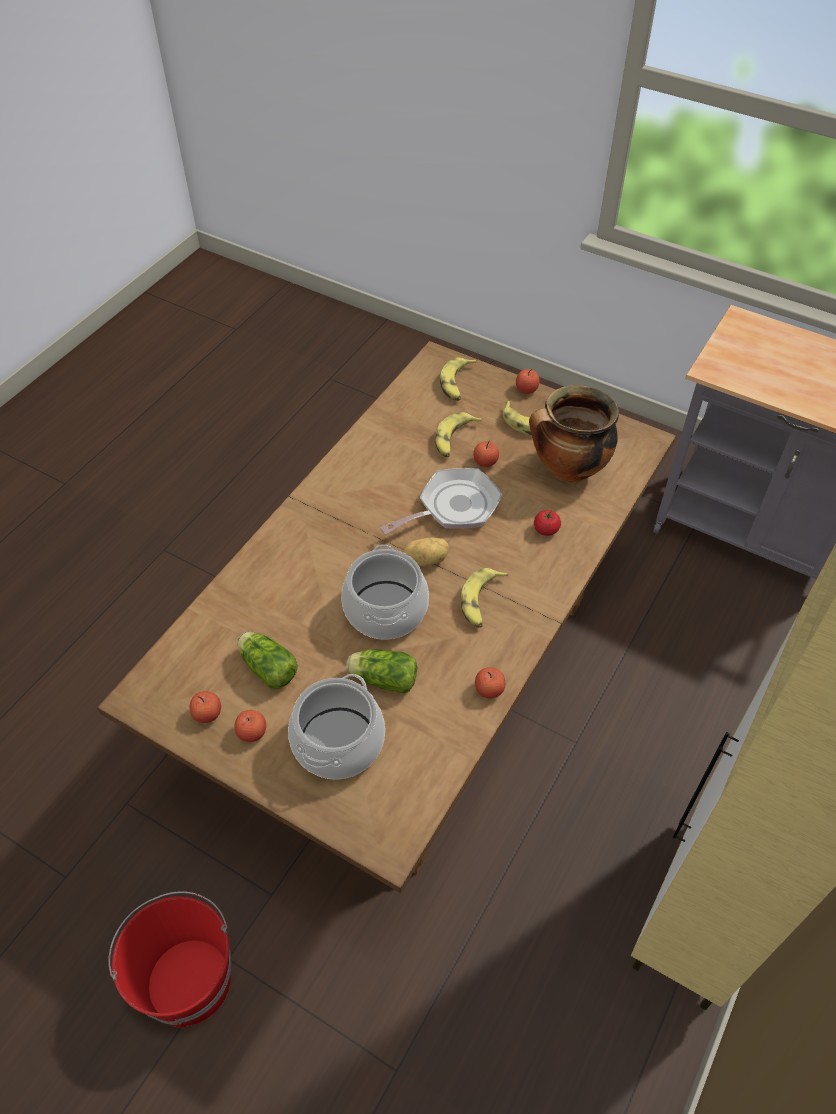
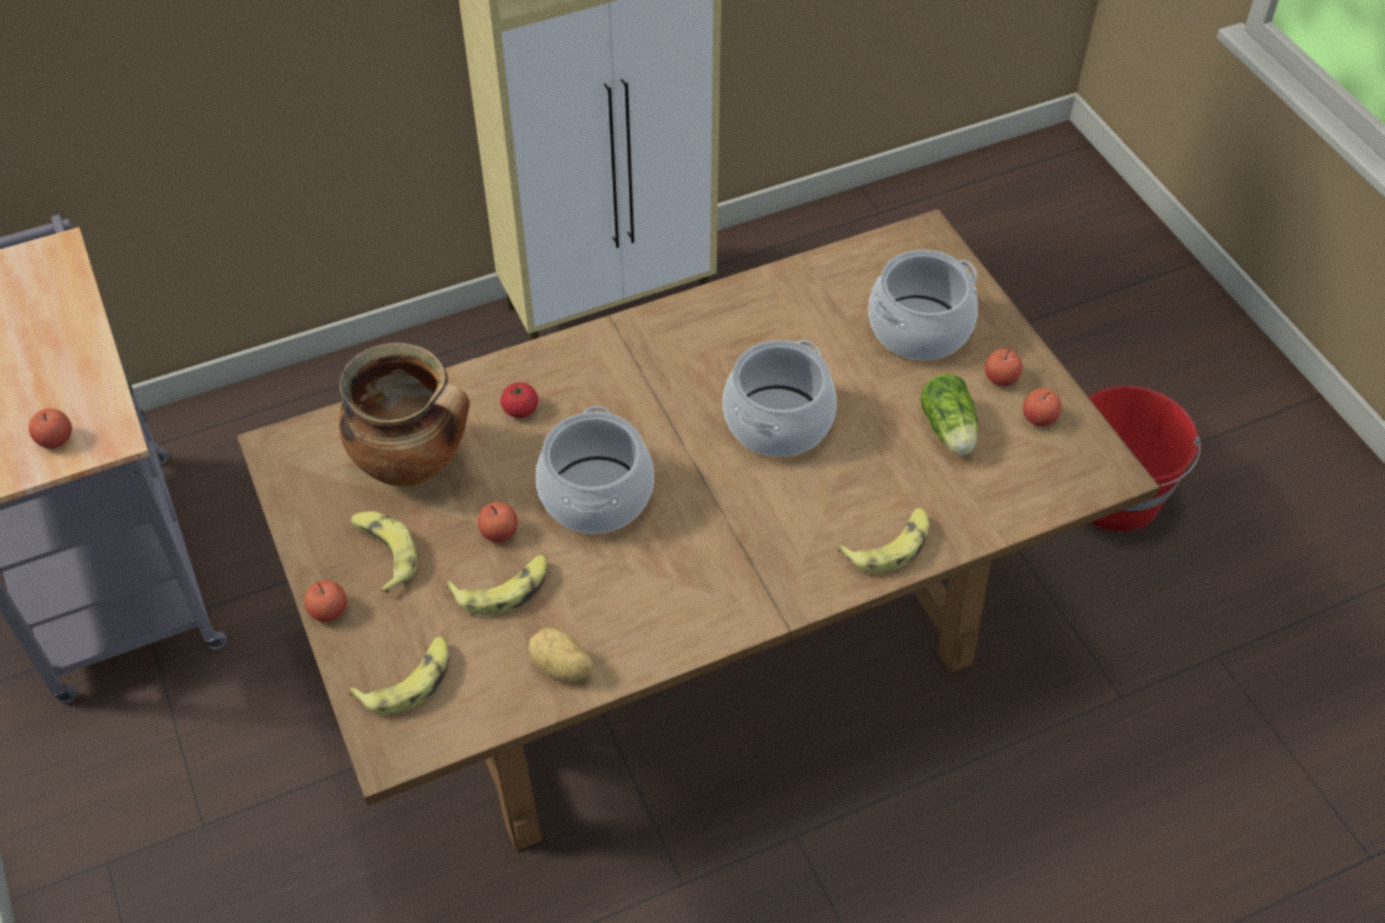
camera: 145 degrees left, 0 degrees up
lettuce [346,649,417,694] -> none
frying pan [380,468,502,534] -> cooking pot [536,406,654,533]
potato [403,538,449,566] -> potato moved to [528,628,593,682]
banana [461,568,508,628] -> banana moved to [838,508,930,573]
apple [475,667,505,698] -> apple moved to [29,408,72,449]

